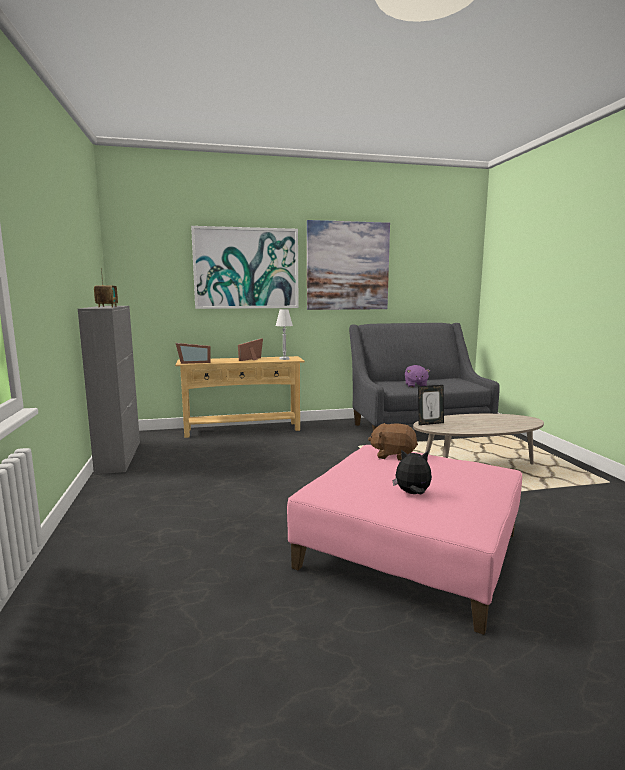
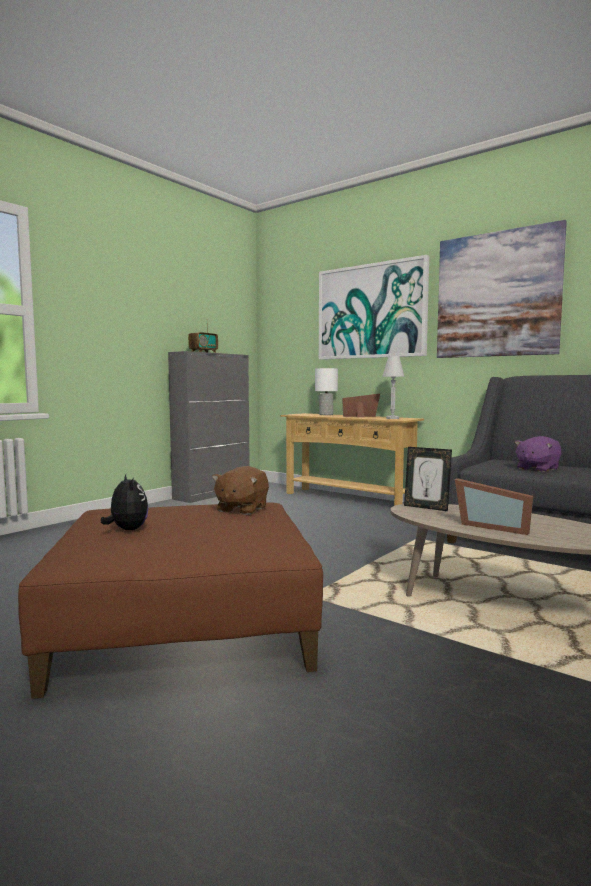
camera: 50 degrees right, 5 degrees down
picture frame [176,343,211,364] -> picture frame moved to [455,478,533,535]
pink ottoman [287,445,522,635] -> brown ottoman [18,503,323,699]
brown plush toy [368,423,418,461] -> brown plush toy turned 135 degrees counterclockwise [212,466,269,515]
none -> white table lamp [315,368,338,415]

